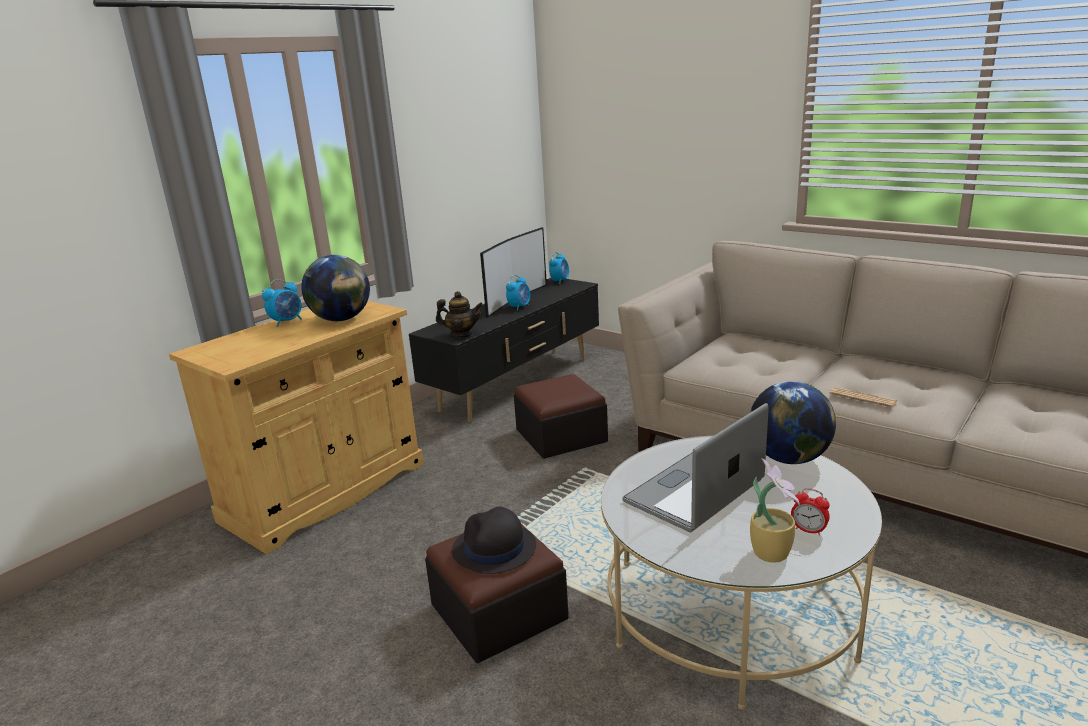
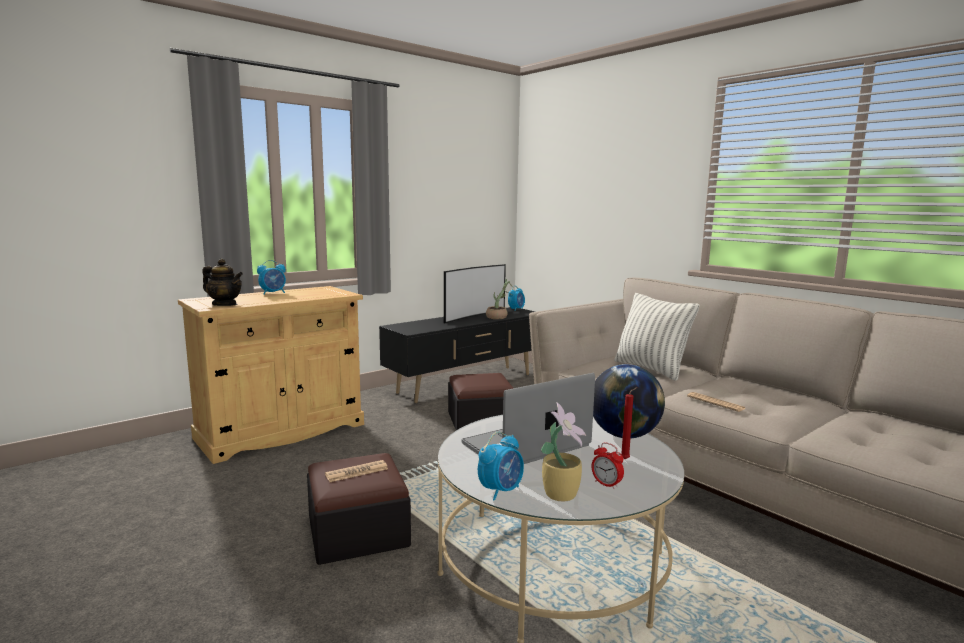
camera: 10 degrees right, 10 degrees down
globe [301,255,370,321] -> none
teapot [436,291,483,338] -> teapot moved to [202,259,243,306]
black hat [452,507,536,574] -> newspaper [325,460,388,482]
alarm clock [506,275,530,311] -> alarm clock moved to [478,432,524,501]
none -> potted plant [486,279,513,319]
none -> pillow [614,293,699,381]
none -> red candle [621,387,637,459]

